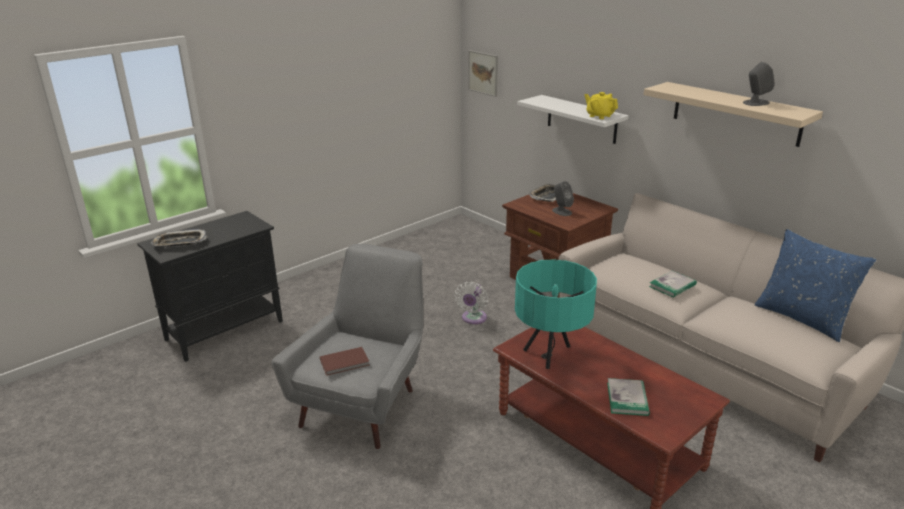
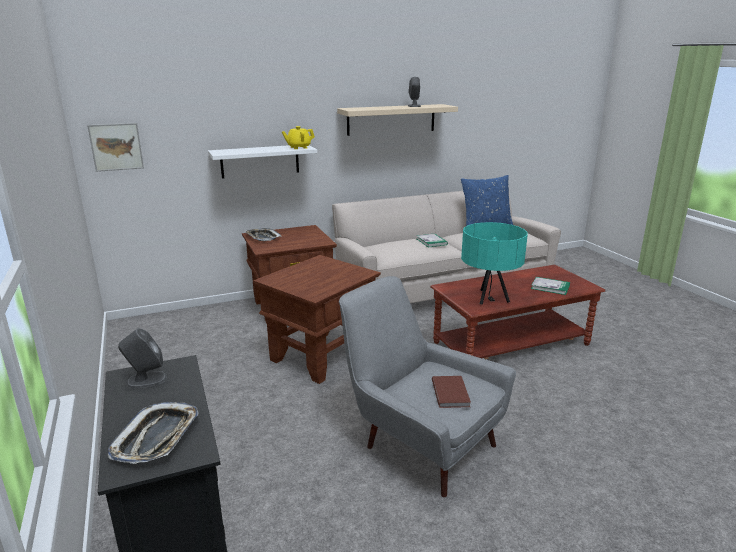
camera: 70 degrees left, 5 degrees down
white fan [454,282,488,324] -> brown side table [253,255,381,384]
grey speaker [552,181,574,216] -> grey speaker moved to [118,328,167,388]

